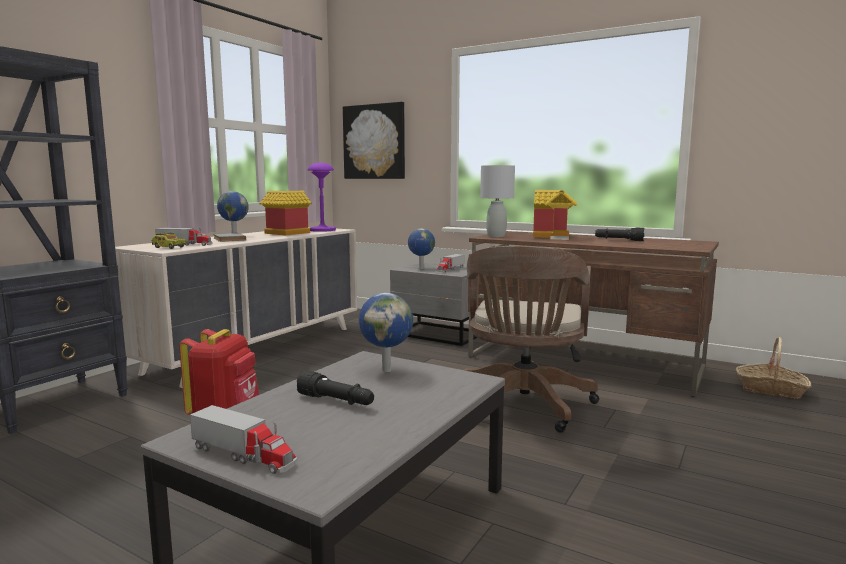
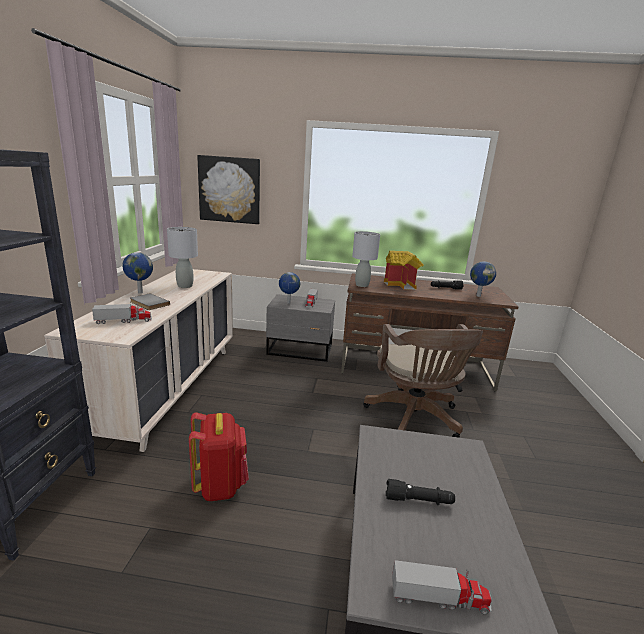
camera: 25 degrees left, 10 degrees up
toy truck [151,232,187,249] -> none
toy house [259,191,312,235] -> grey table lamp [167,227,198,288]
purple table lamp [307,163,336,232] -> none
globe [359,293,413,372] -> globe moved to [470,261,496,297]
basket [736,337,811,399] -> none

